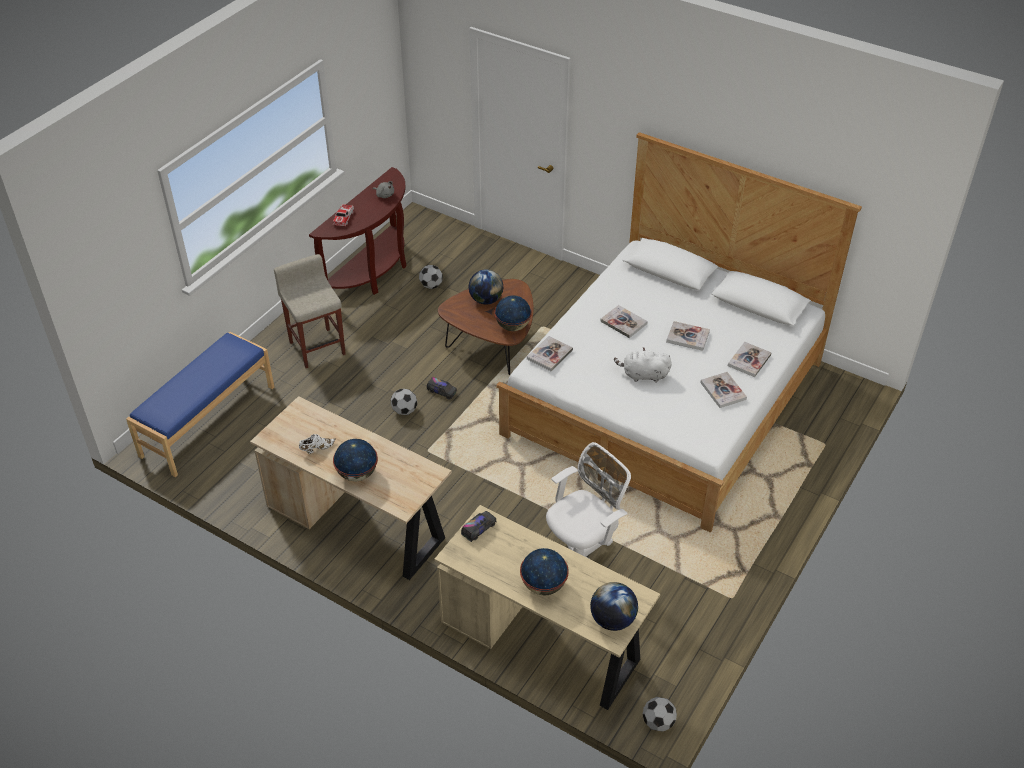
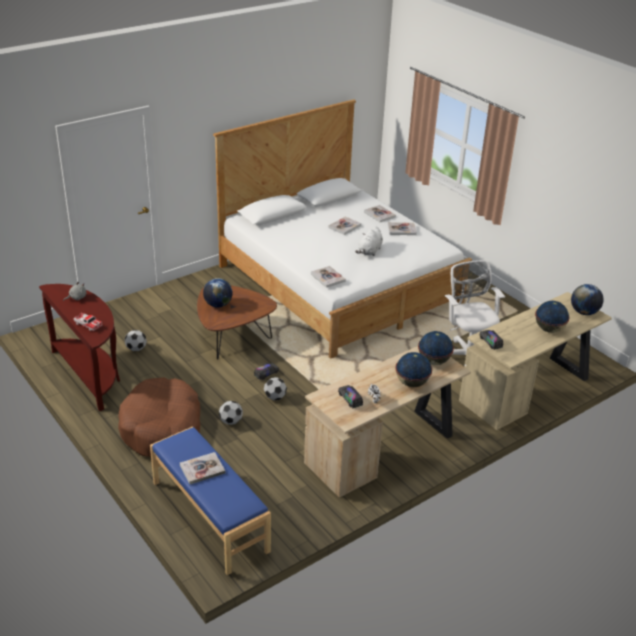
camera: 70 degrees left, 10 degrees down
beige stool [274,254,346,368] -> brown dog bed [118,377,200,457]
globe [494,295,532,331] -> globe moved to [418,331,454,365]
book [600,305,648,338] -> book moved to [180,452,225,484]
football [643,697,677,732] -> football moved to [219,401,243,425]
none -> toy truck [338,385,363,408]

